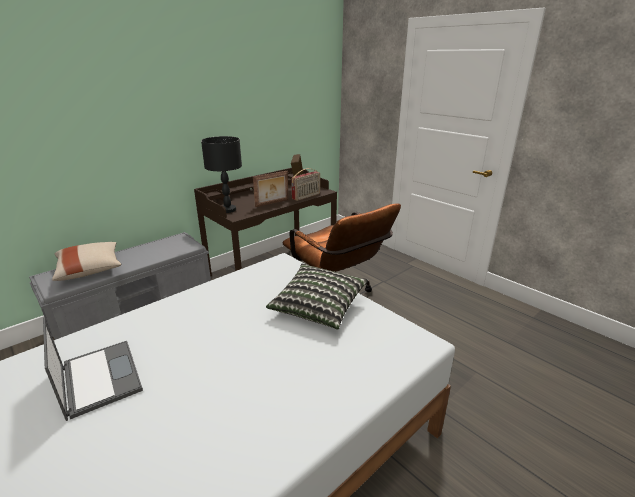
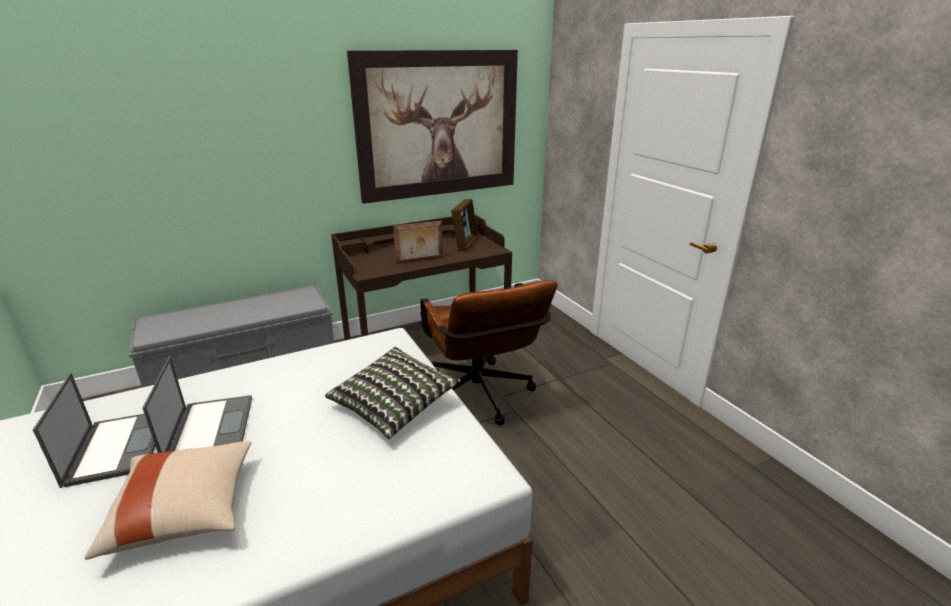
camera: 15 degrees right, 0 degrees up
beige pillow [52,242,122,281] -> beige pillow moved to [85,441,251,560]
black table lamp [201,136,242,213] -> none
radio [291,168,320,201] -> none
none -> laptop [143,356,252,453]
none -> picture [347,50,518,204]

